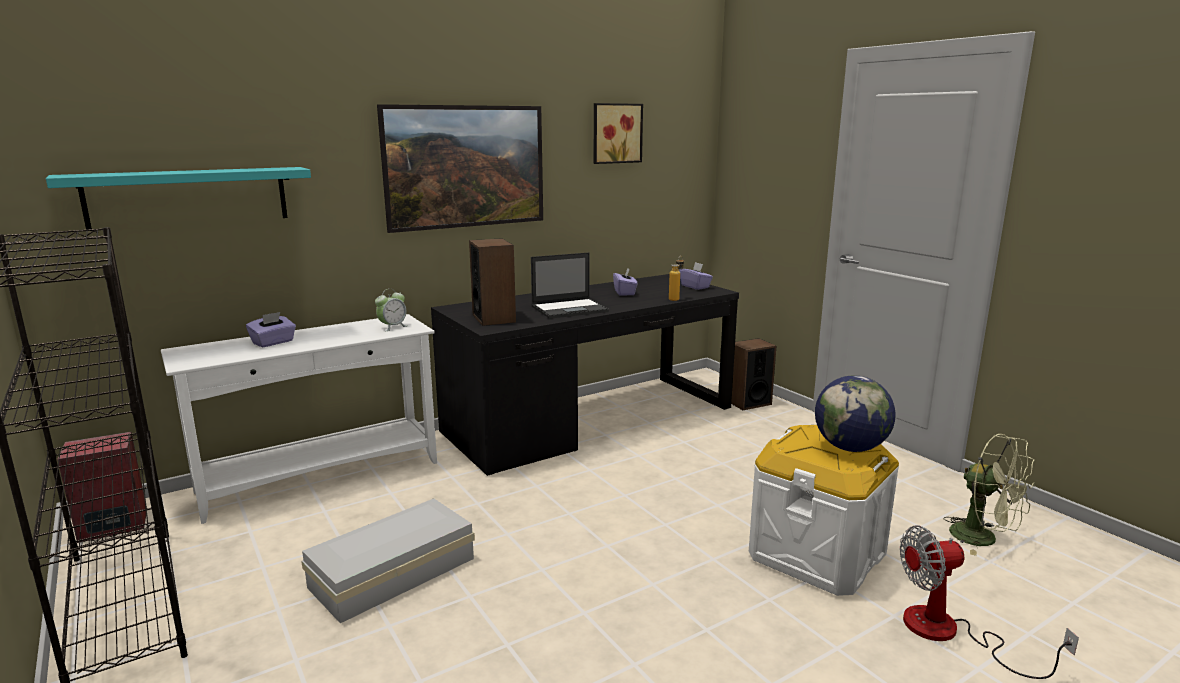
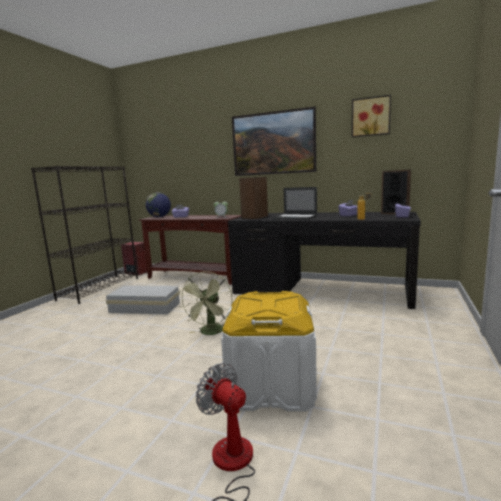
camera: 55 degrees right, 5 degrees down
turquoise shelf [46,167,311,230] -> none
white console table [161,314,437,524] -> brown console table [139,215,241,285]
speaker [731,338,777,410] -> speaker moved to [381,170,411,214]
globe [815,376,896,452] -> globe moved to [146,192,171,217]
green fan [943,434,1035,556] -> green fan moved to [179,271,232,335]

